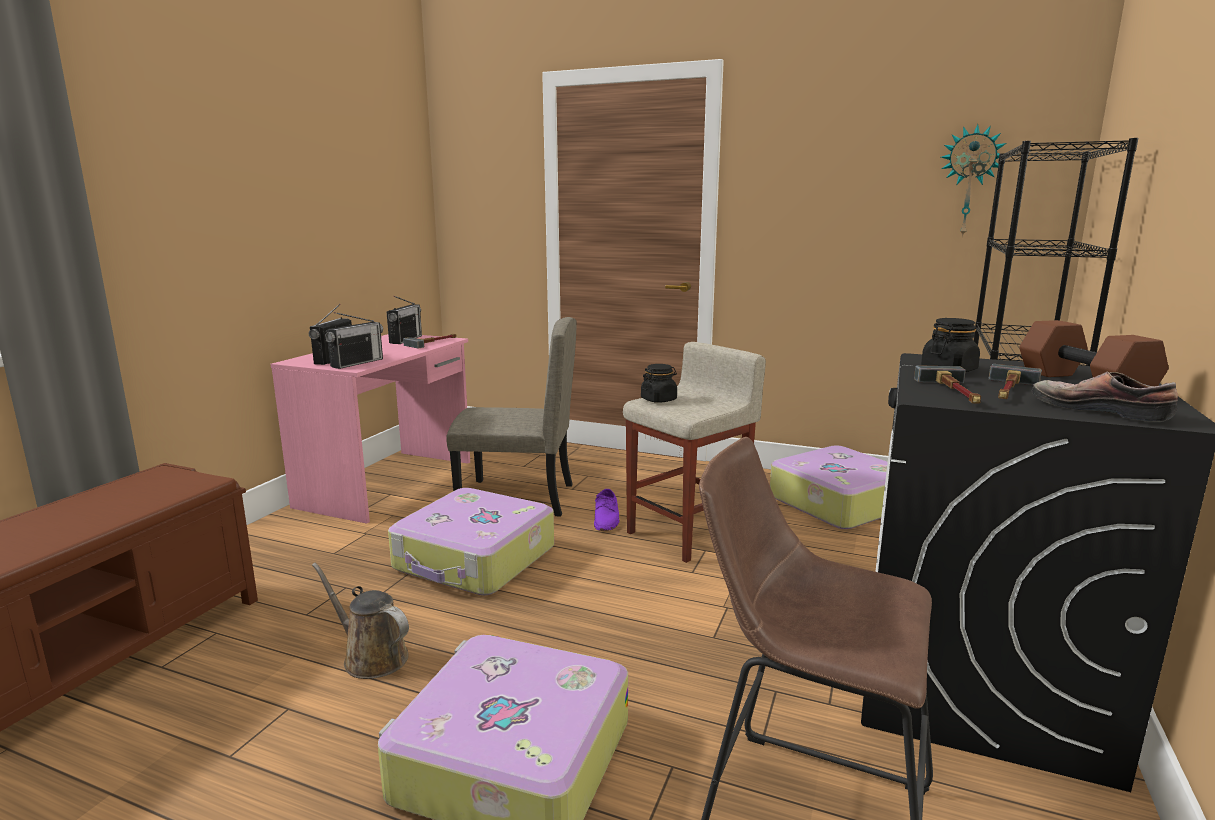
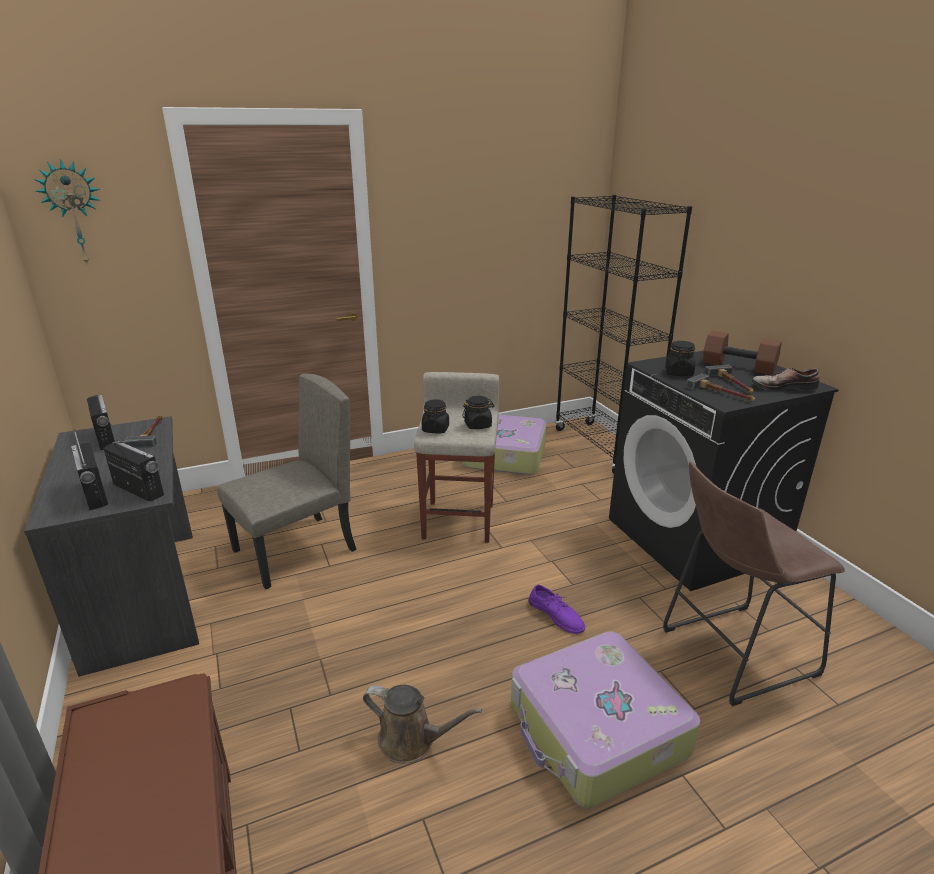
camera: 45 degrees left, 10 degrees up
pink desk [271,334,470,524] -> grey desk [24,416,199,677]
brown watering can [312,563,409,679] -> brown watering can turned 150 degrees counterclockwise [363,685,482,764]
radio [325,312,383,369] -> radio turned 45 degrees counterclockwise [104,440,164,501]
suitcase [388,488,554,596] -> none
purple shoe [594,489,620,531] -> purple shoe moved to [529,585,585,634]
wall clock [941,124,1006,238] -> wall clock moved to [34,159,101,266]
none -> black jar [462,396,494,429]

